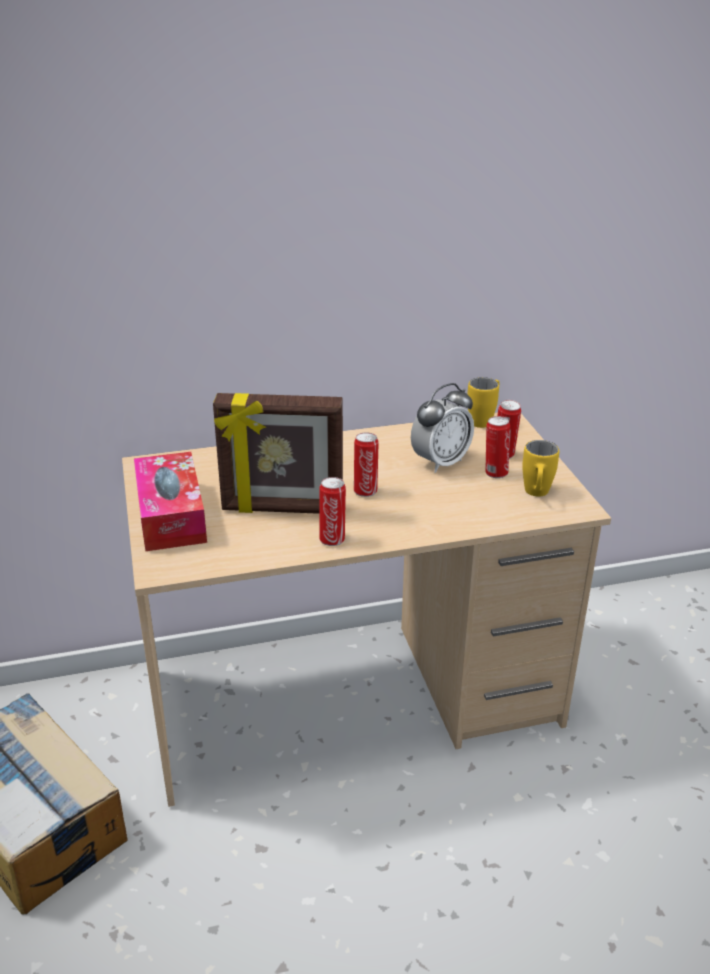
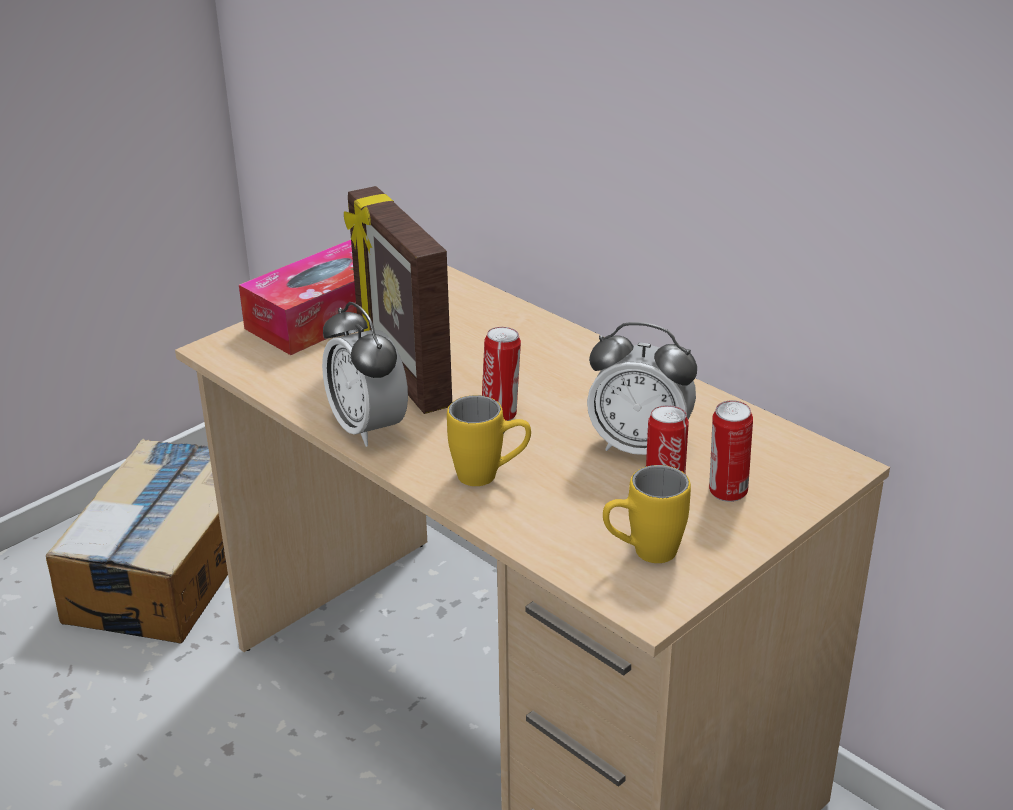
camera: 60 degrees right, 0 degrees up
can [319,477,346,546] -> alarm clock [322,302,408,447]
yellow mug [467,377,499,428] -> yellow mug moved to [447,395,531,486]

